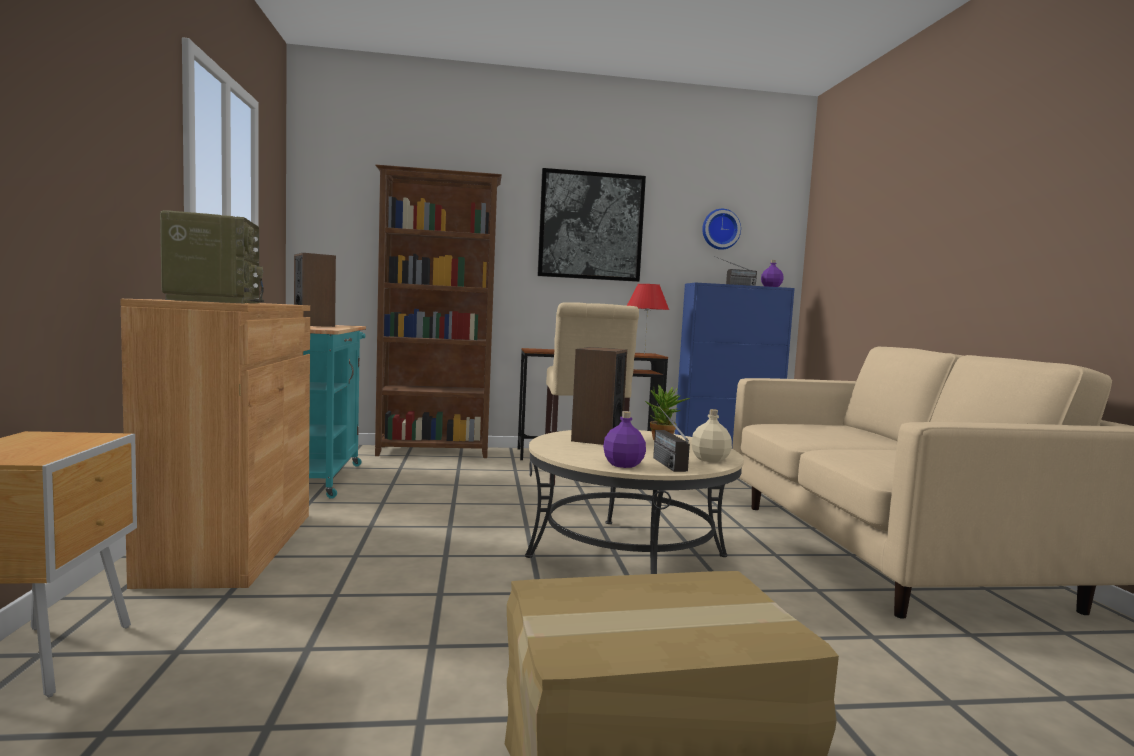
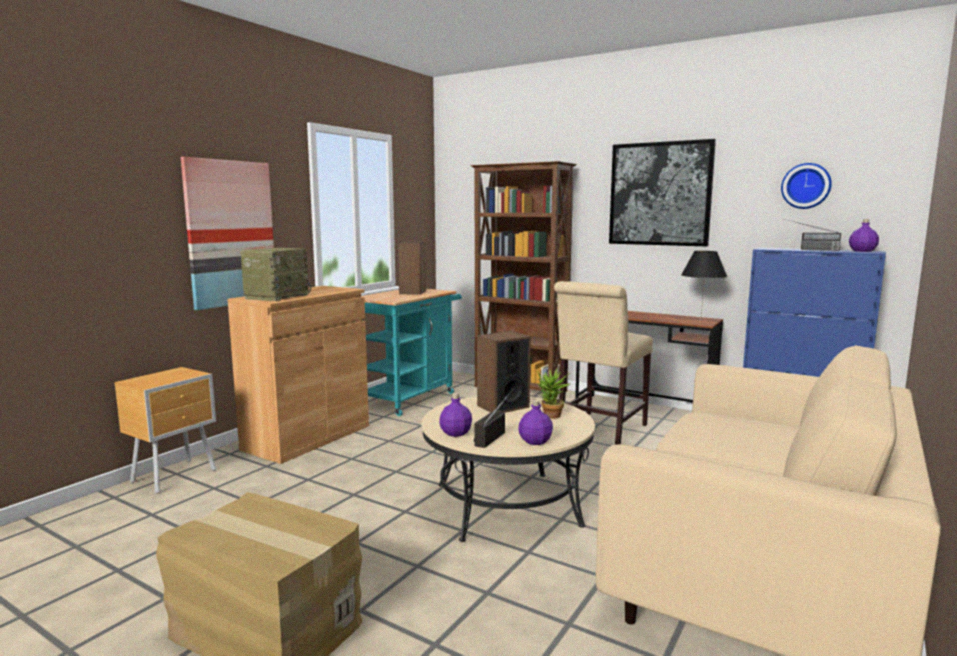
camera: 40 degrees right, 5 degrees up
red table lamp [627,284,669,354] -> black table lamp [681,251,727,316]
beige bottle [691,409,732,462] -> purple bottle [518,400,553,445]
none -> picture [181,157,274,310]

